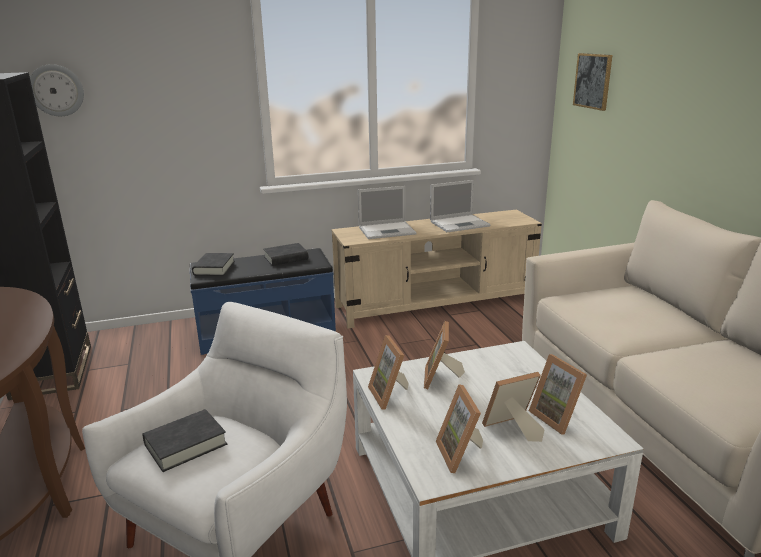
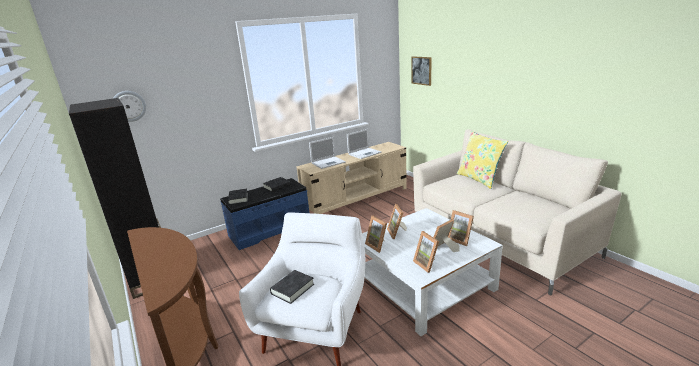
camera: 15 degrees left, 0 degrees up
none -> yellow pillow [457,131,508,189]

